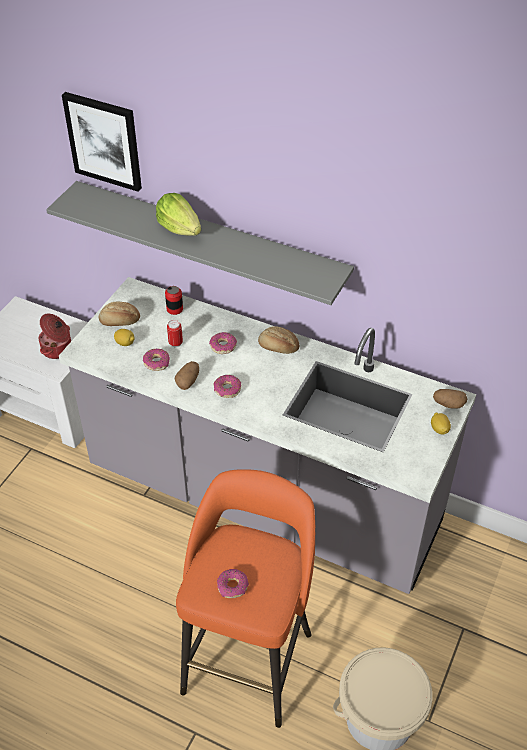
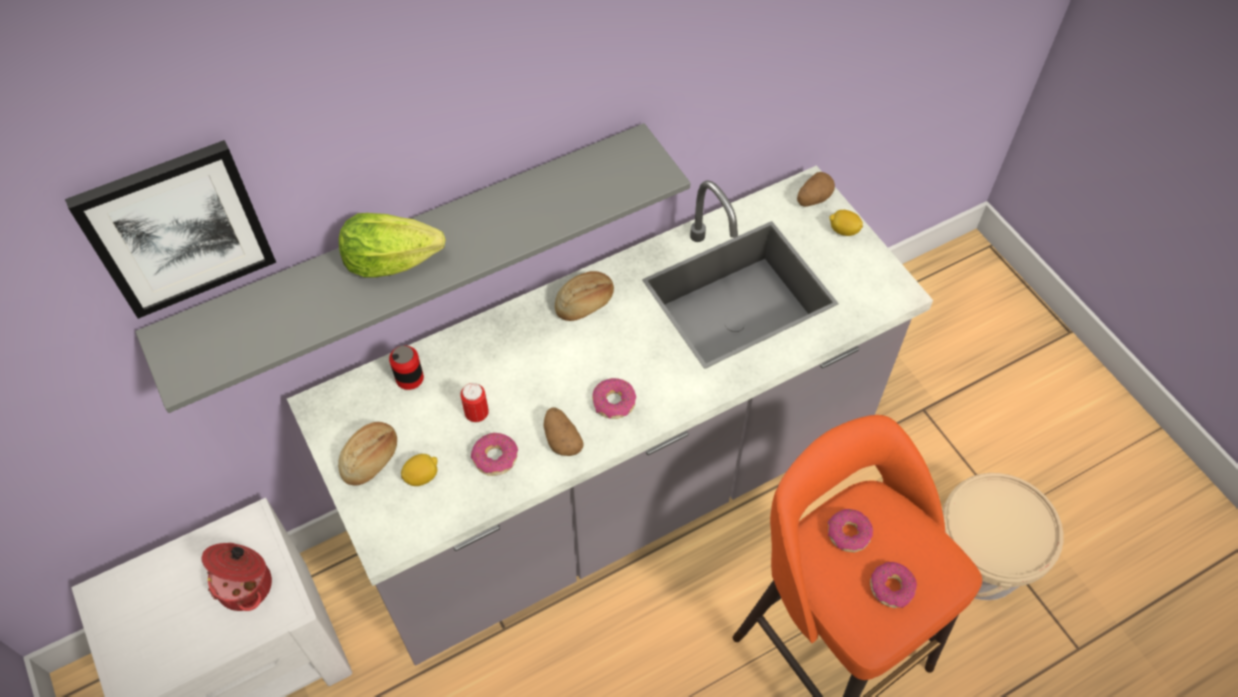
camera: 55 degrees left, 10 degrees up
donut [209,332,237,354] -> donut moved to [828,509,873,552]

